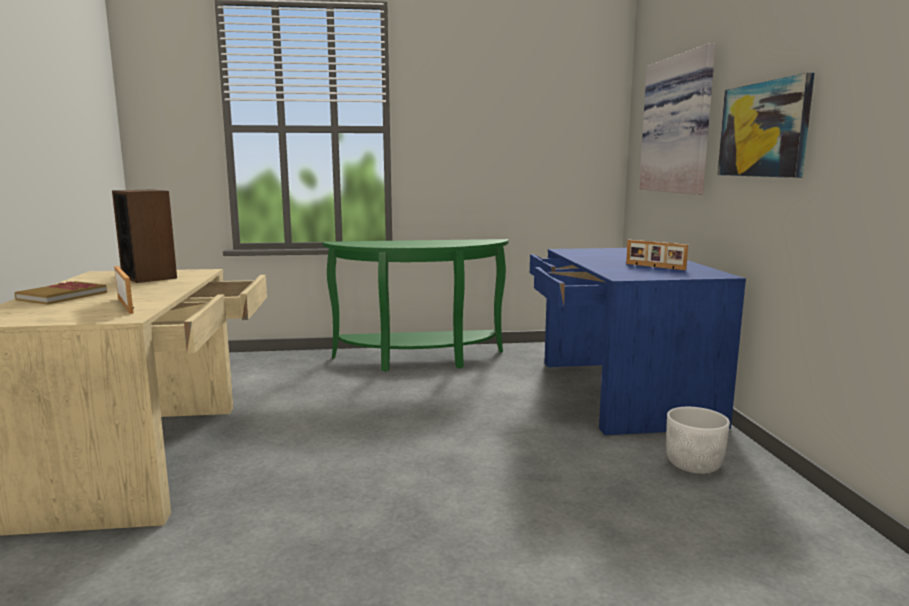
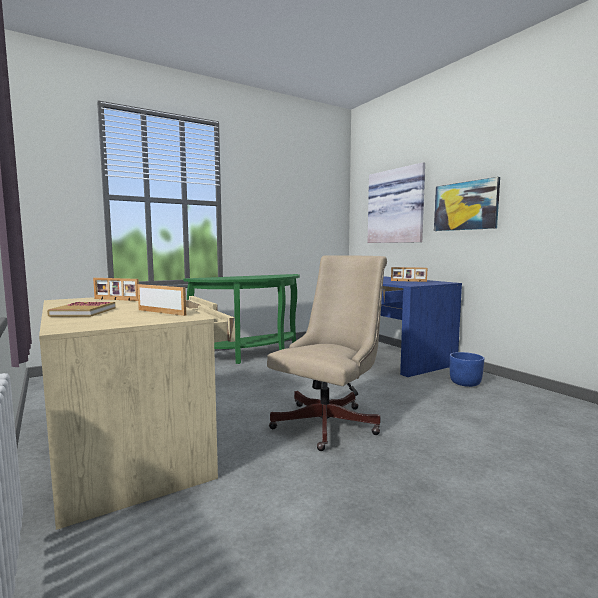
camera: 25 degrees left, 5 degrees down
speaker [112,189,177,283] -> picture frame [93,278,139,301]
white planter [666,407,730,474] -> blue planter [450,352,484,387]
none -> beige office chair [267,255,387,451]

